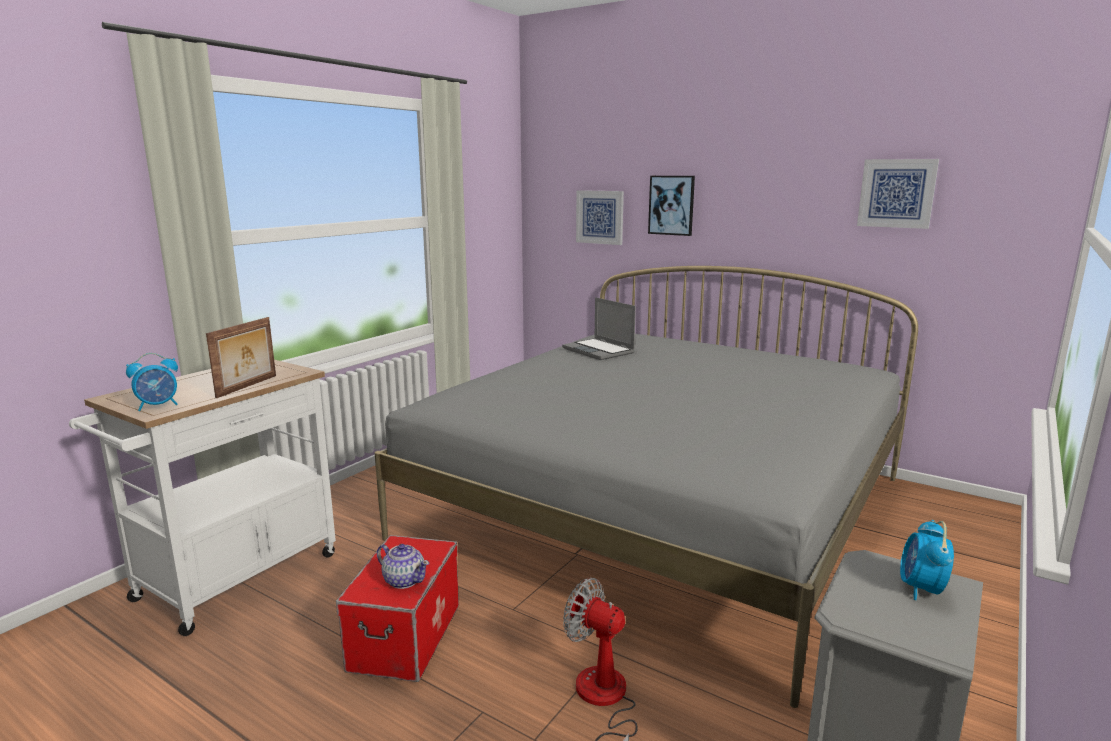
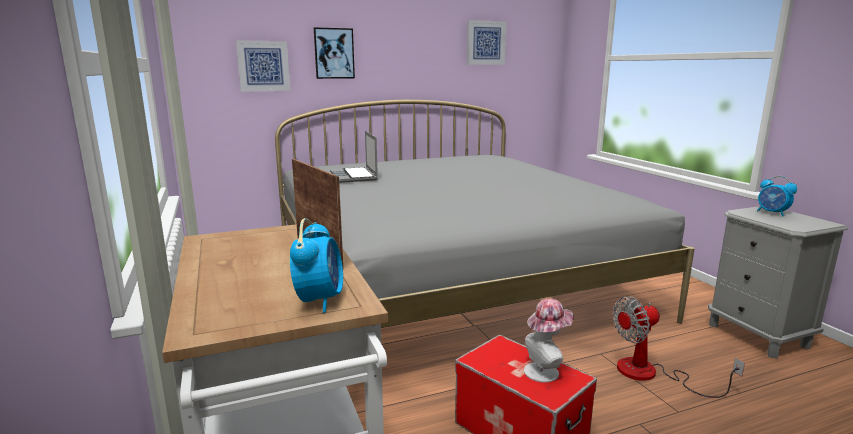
camera: 55 degrees left, 0 degrees up
teapot [377,544,429,589] -> hat [524,298,573,383]
laptop [562,297,636,360] -> laptop turned 75 degrees clockwise [330,131,378,183]

